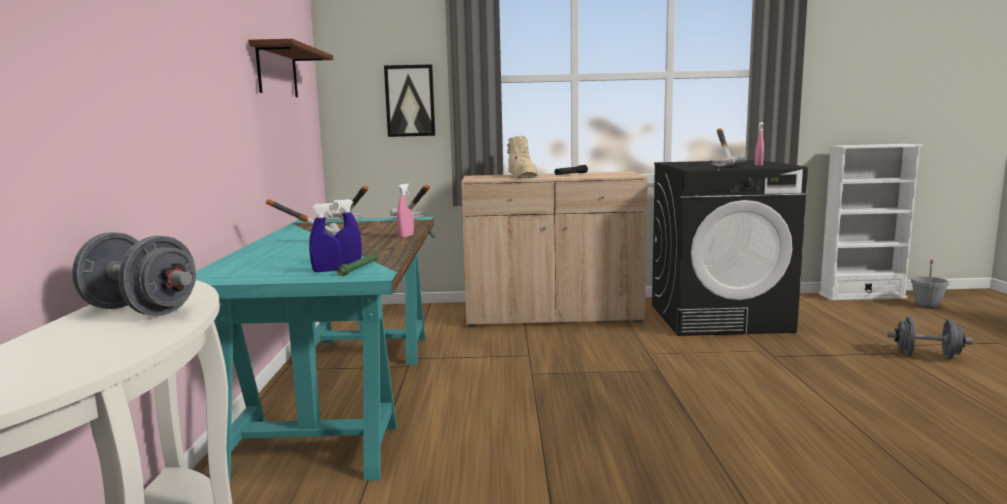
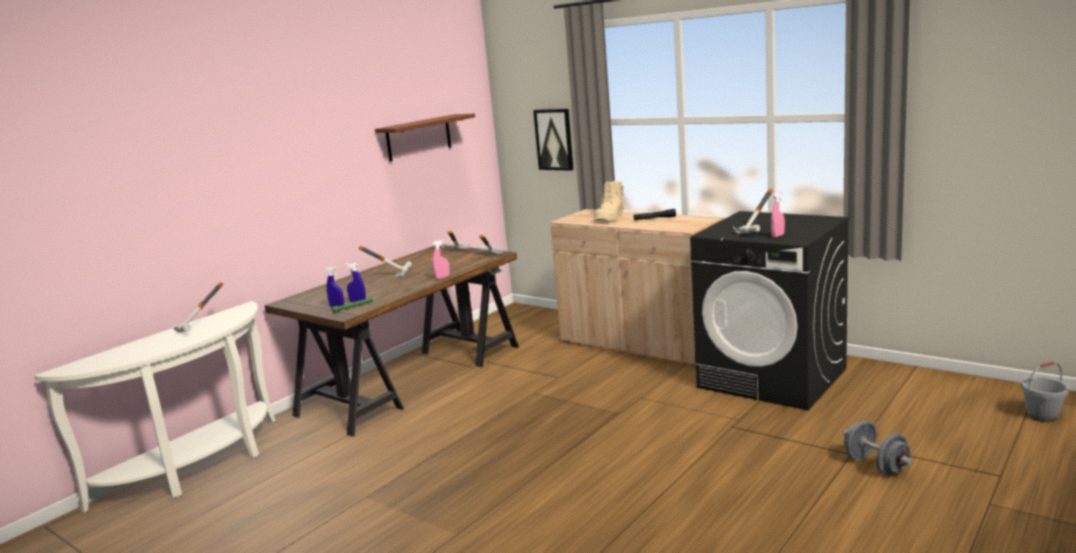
camera: 40 degrees right, 5 degrees up
grey dumbbell [72,232,196,316] -> hammer [173,282,223,332]
turquoise desk [196,217,435,484] -> brown desk [264,244,519,437]
white bookcase [819,144,922,301] -> none

